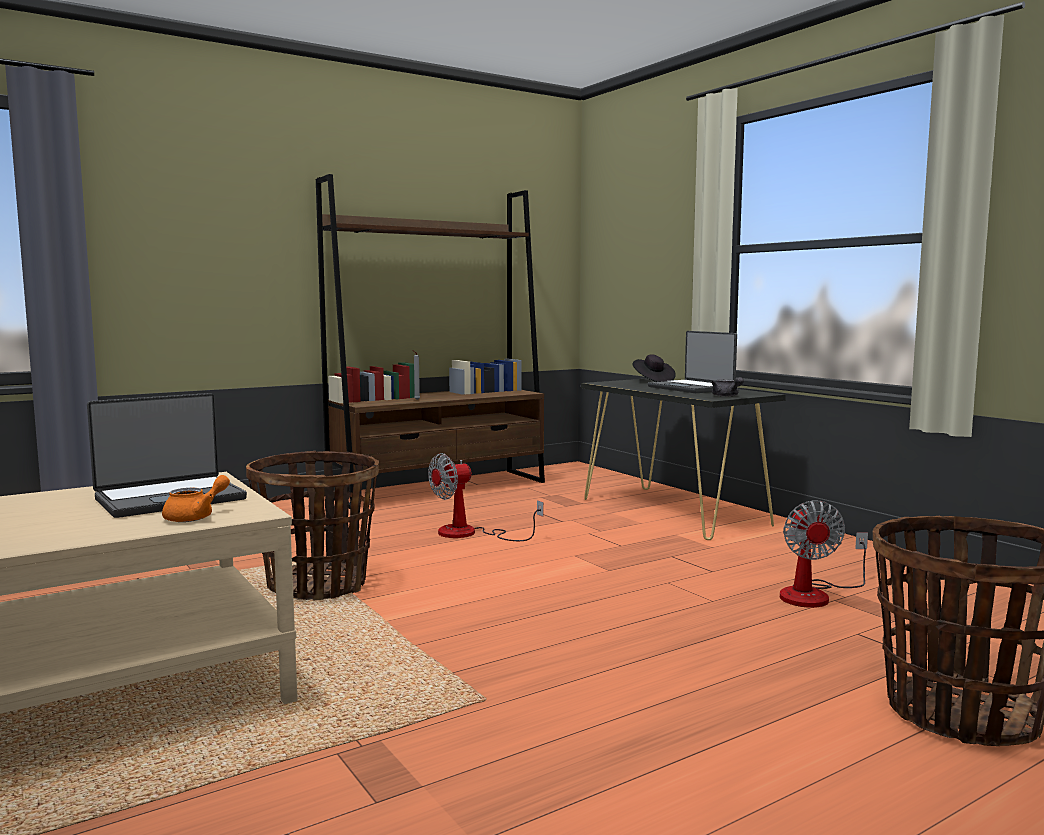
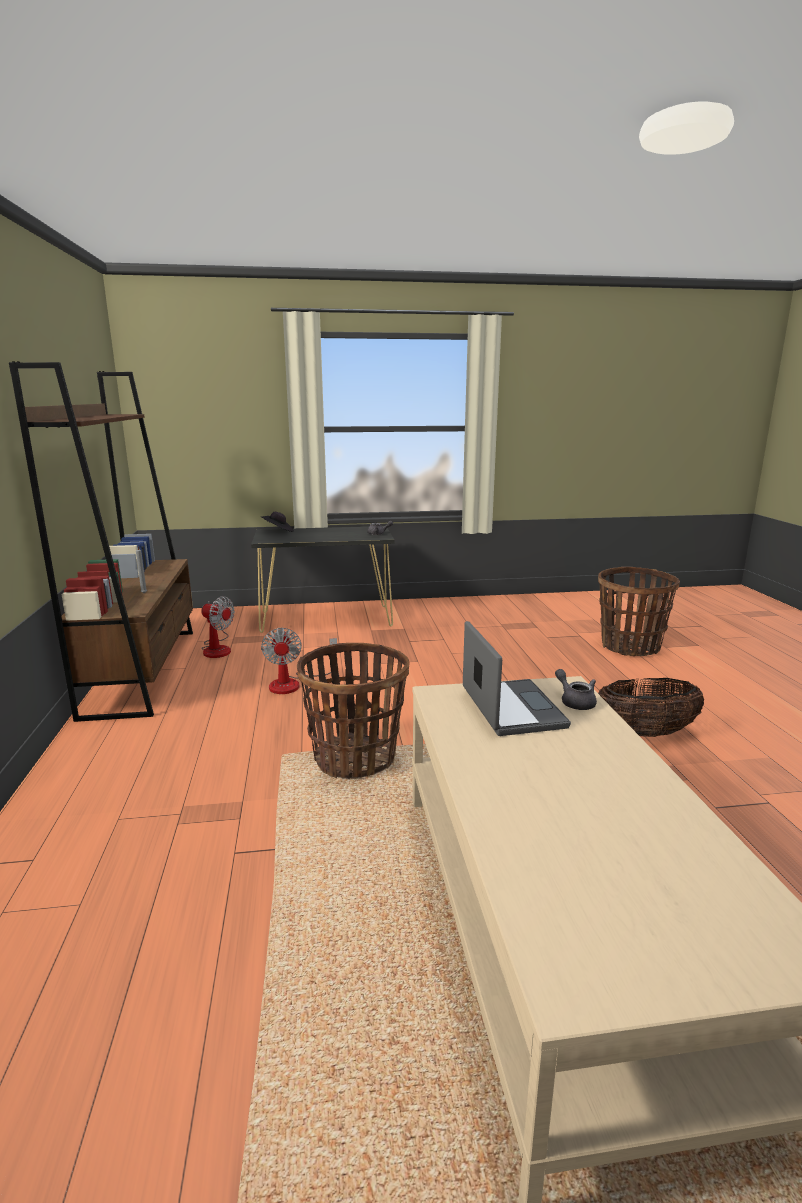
camera: 65 degrees left, 10 degrees up
orange teapot [162,475,230,522] -> grey teapot [555,669,597,710]
laptop [648,331,737,393] -> none
fan [780,500,868,608] -> fan moved to [201,596,235,658]
none -> basket [598,678,704,737]

